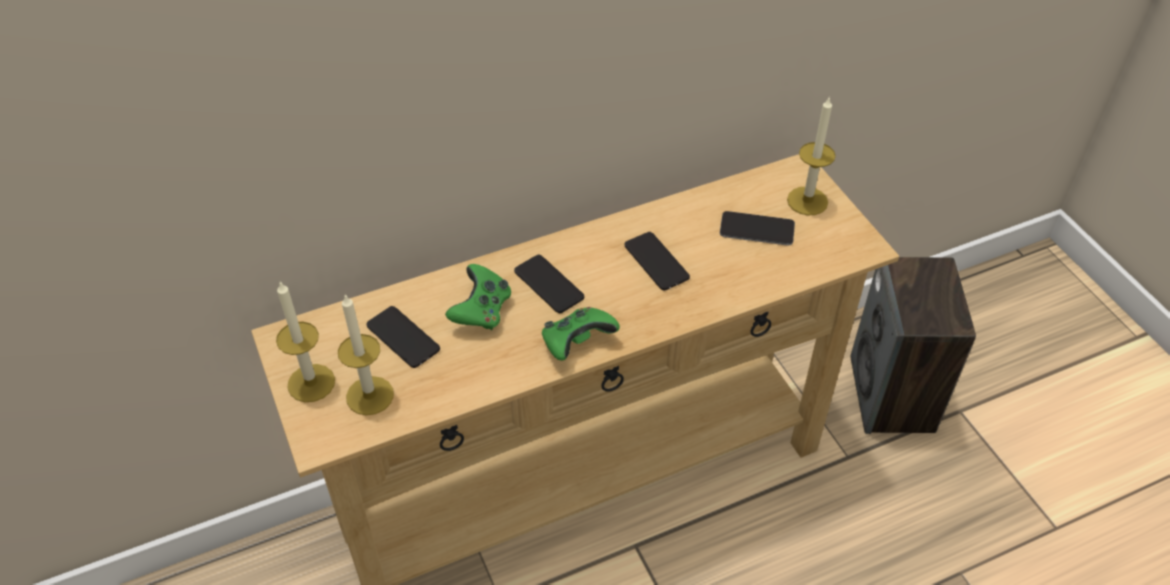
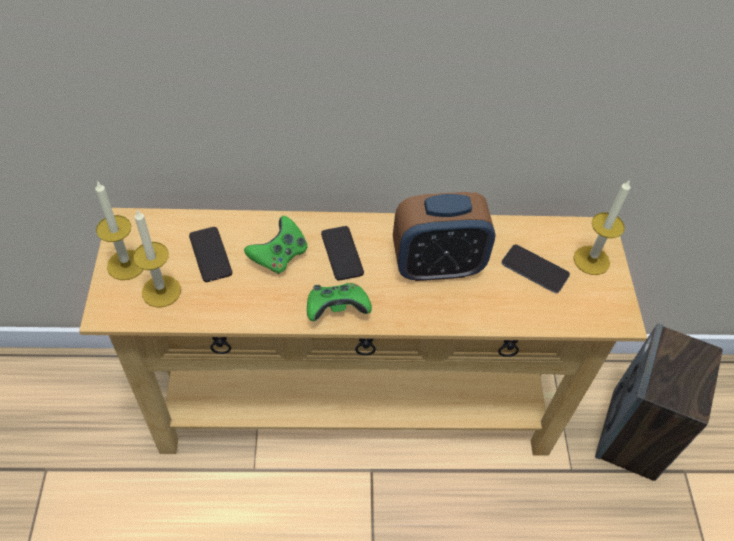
camera: 20 degrees right, 5 degrees up
phone [625,232,690,291] -> alarm clock [393,192,496,281]

